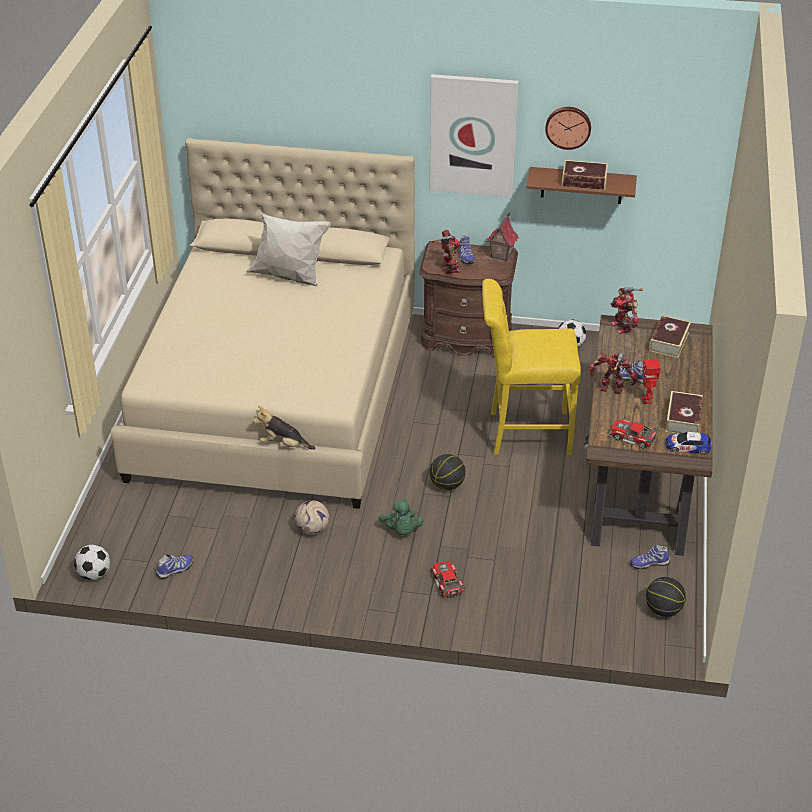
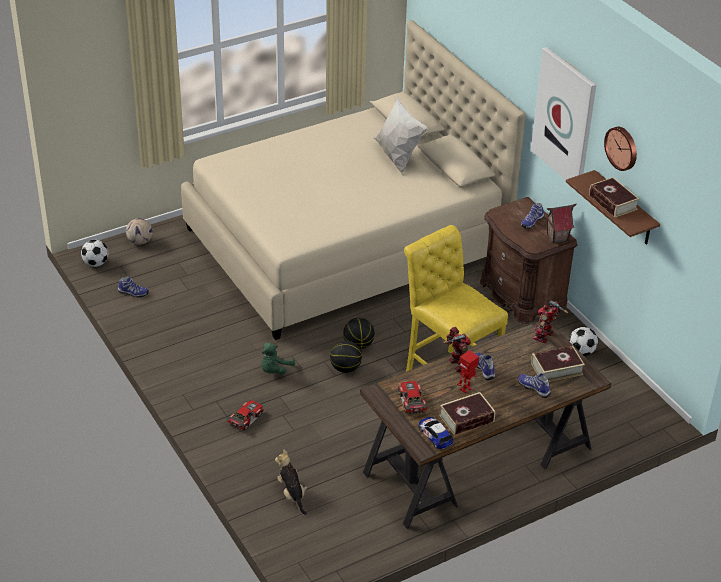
camera: 50 degrees right, 0 degrees up
plush toy [253,406,315,450] -> plush toy moved to [275,449,307,515]
football [295,500,329,535] -> football moved to [126,218,153,245]
toy robot [432,230,460,274] -> none
shoe [630,544,670,569] -> shoe moved to [518,373,551,398]
basketball [646,577,686,617] -> basketball moved to [343,318,375,349]

